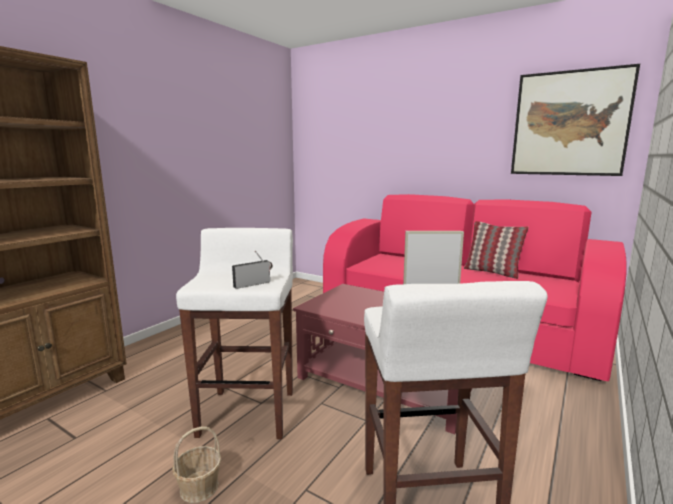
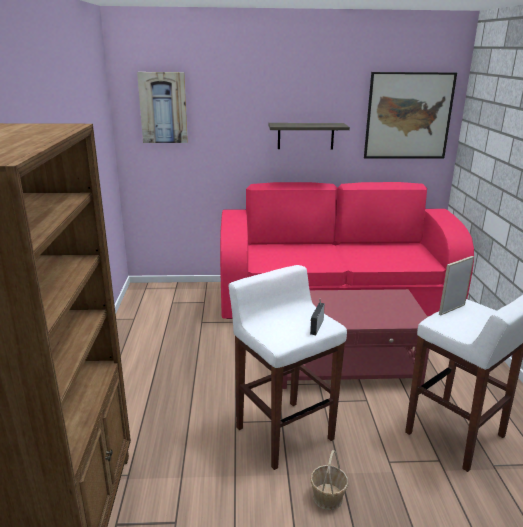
camera: 35 degrees left, 10 degrees up
pillow [464,221,529,279] -> none
none -> picture [137,72,188,143]
none -> shelf [268,123,350,149]

